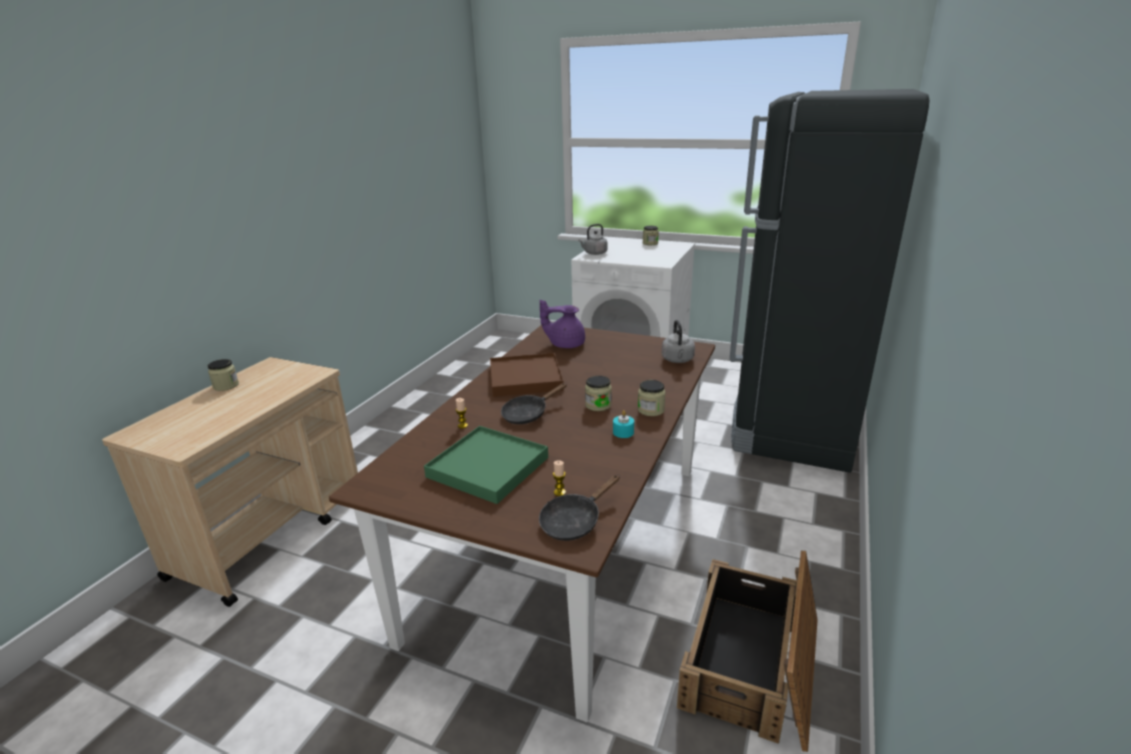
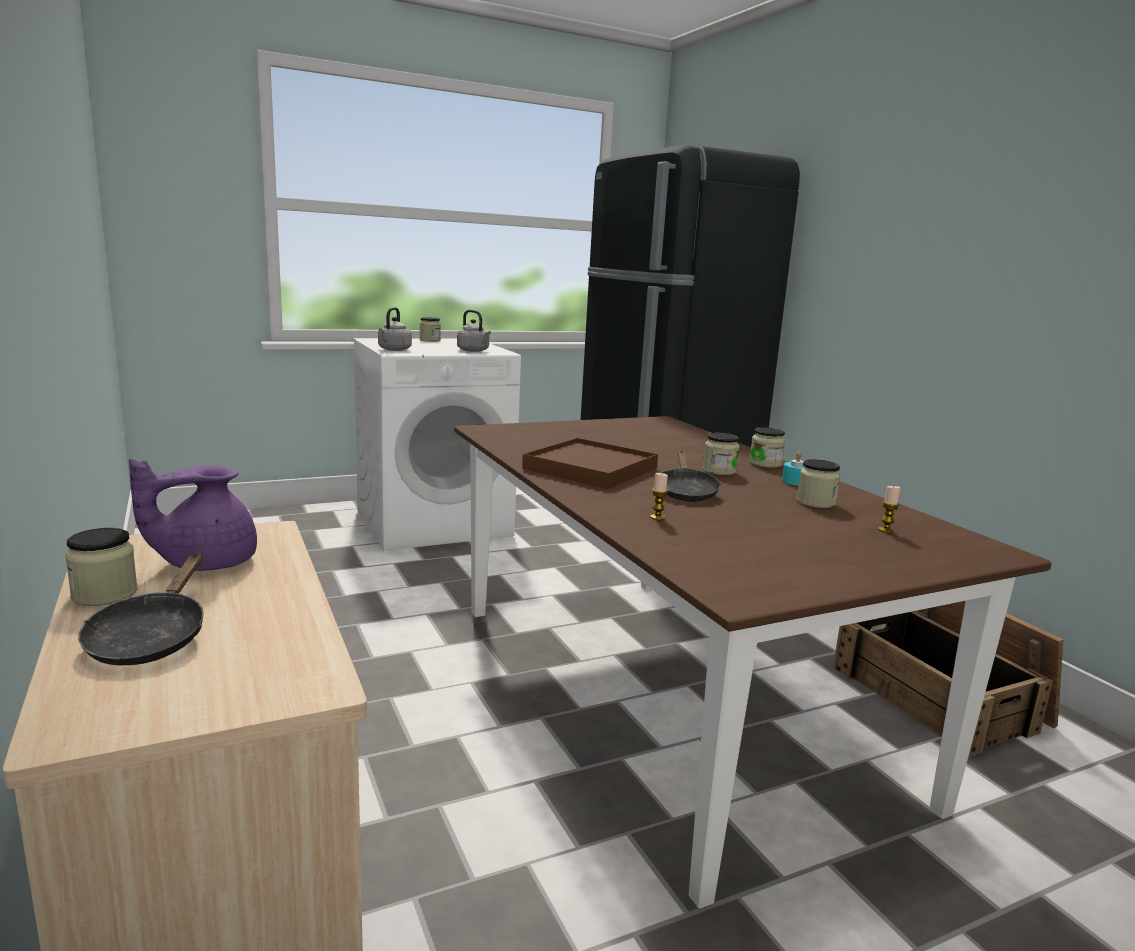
camera: 50 degrees left, 10 degrees down
green tray [424,426,548,504] -> none
black frying pan [539,474,620,541] -> black frying pan moved to [78,553,204,665]
purple teapot [540,299,585,348] -> purple teapot moved to [129,459,257,571]
grey kettle [662,320,695,363] -> grey kettle moved to [457,310,491,352]
none -> jar [797,459,840,508]

